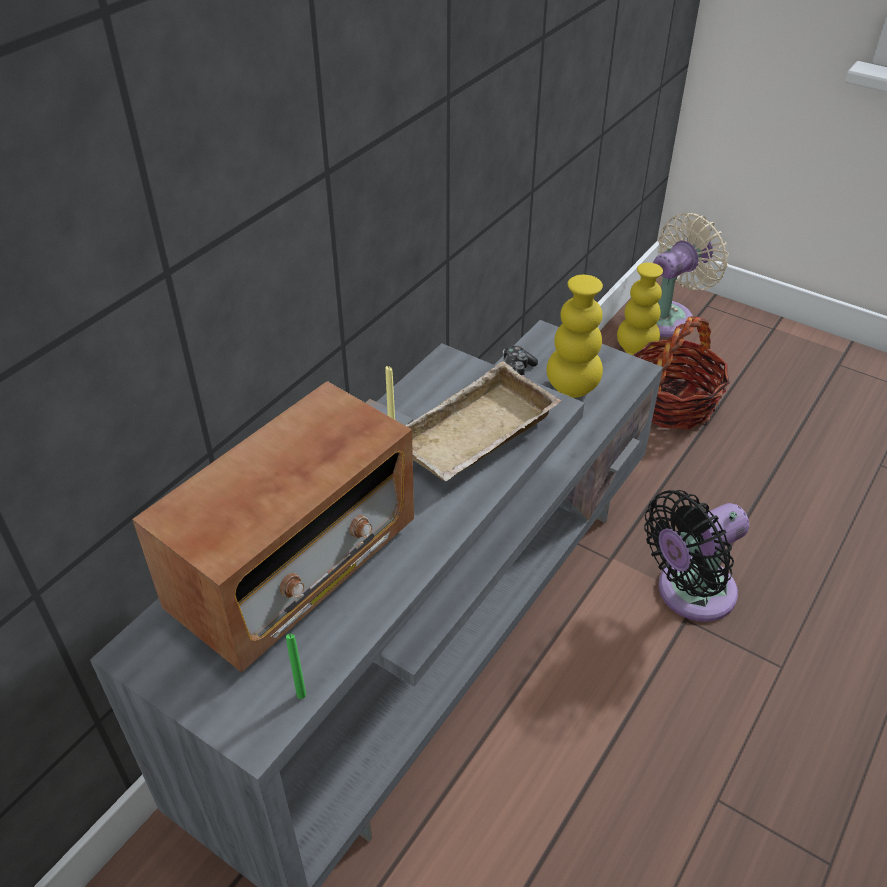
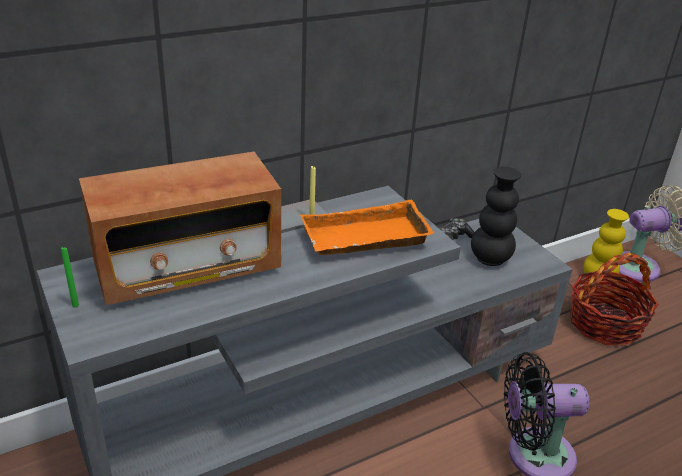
camera: 25 degrees right, 10 degrees down
green candle [286,634,306,699] -> green candle moved to [61,246,79,307]
beige tray [406,361,561,481] -> orange tray [301,200,434,255]
yellow vase [547,275,603,398] -> black vase [471,167,521,266]

